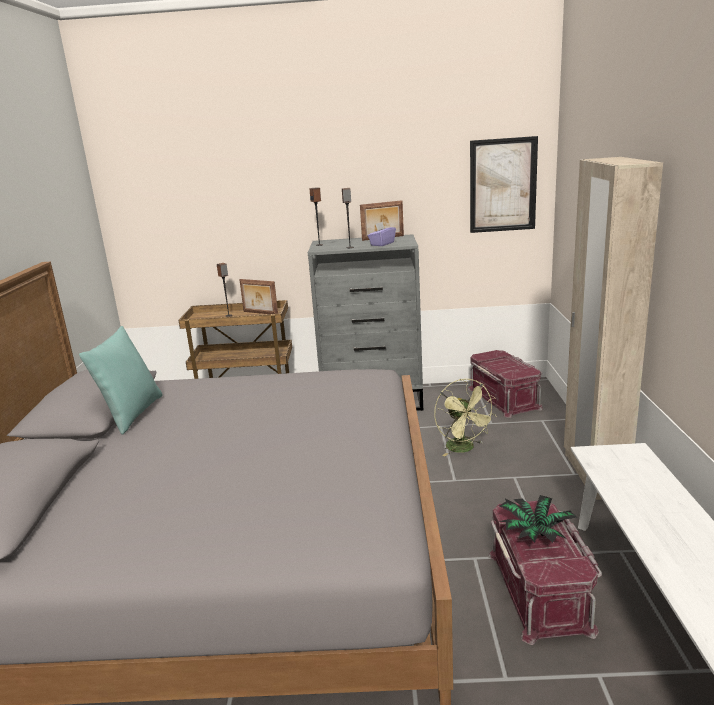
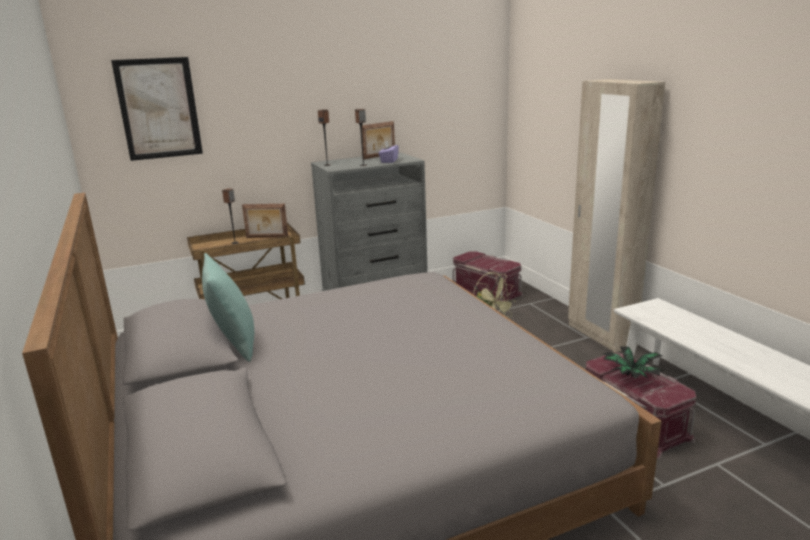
camera: 25 degrees left, 0 degrees up
picture [470,136,538,233] -> picture moved to [111,57,203,161]

